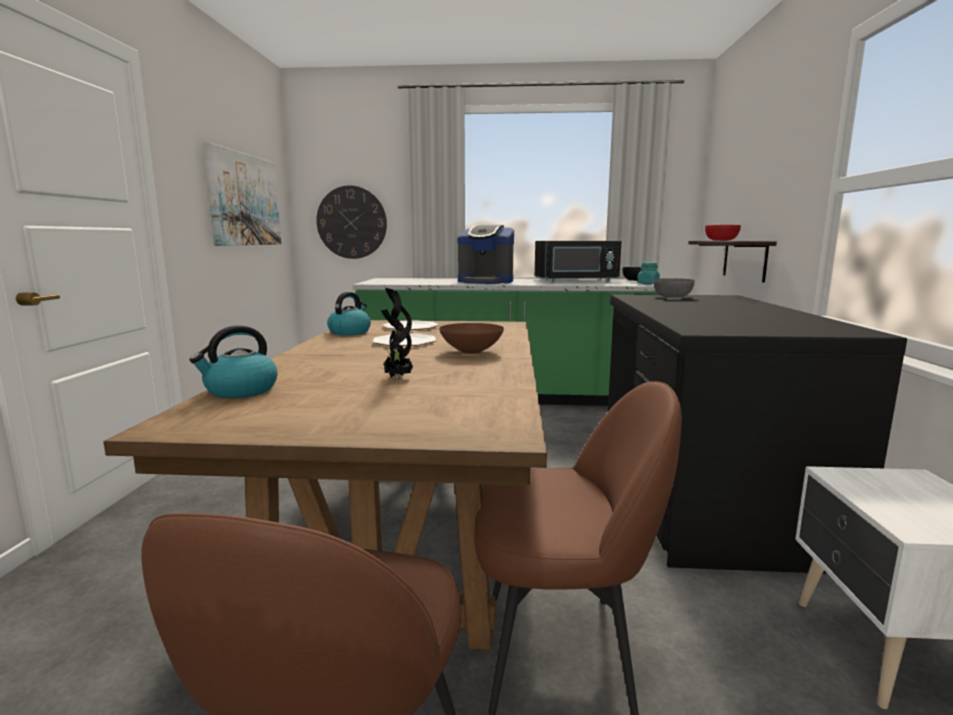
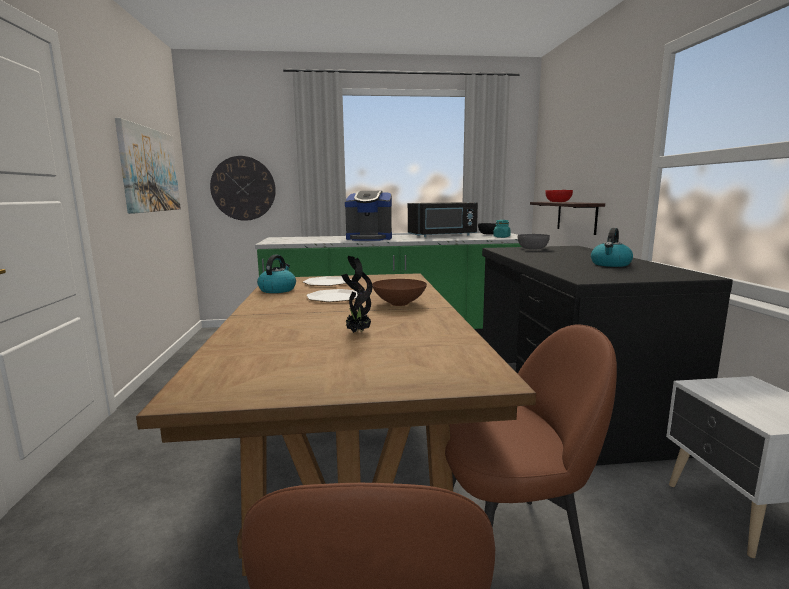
camera: 10 degrees left, 0 degrees up
kettle [190,325,277,398] -> kettle moved to [591,228,633,267]

